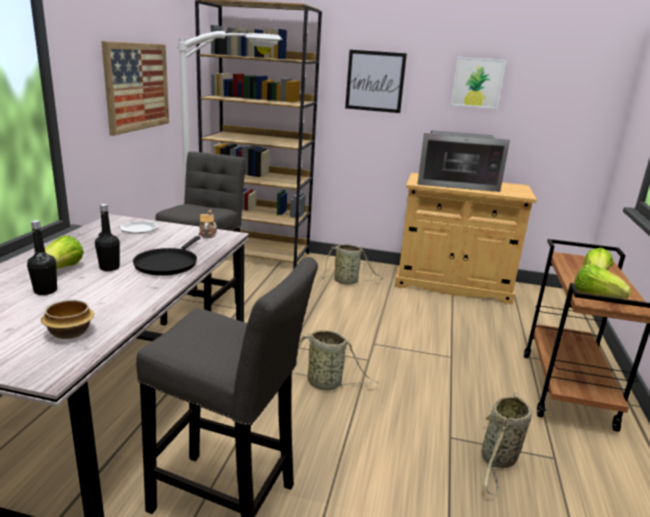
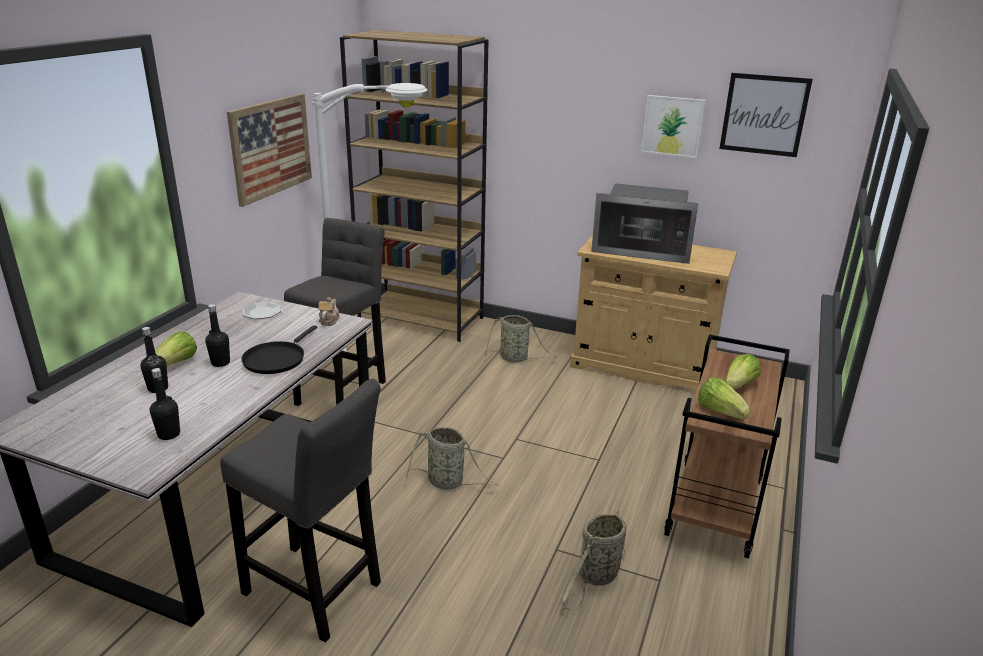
camera: 10 degrees right, 5 degrees up
bowl [41,300,94,339] -> black bottle [150,368,180,440]
picture [345,50,407,113] -> picture moved to [719,73,813,157]

